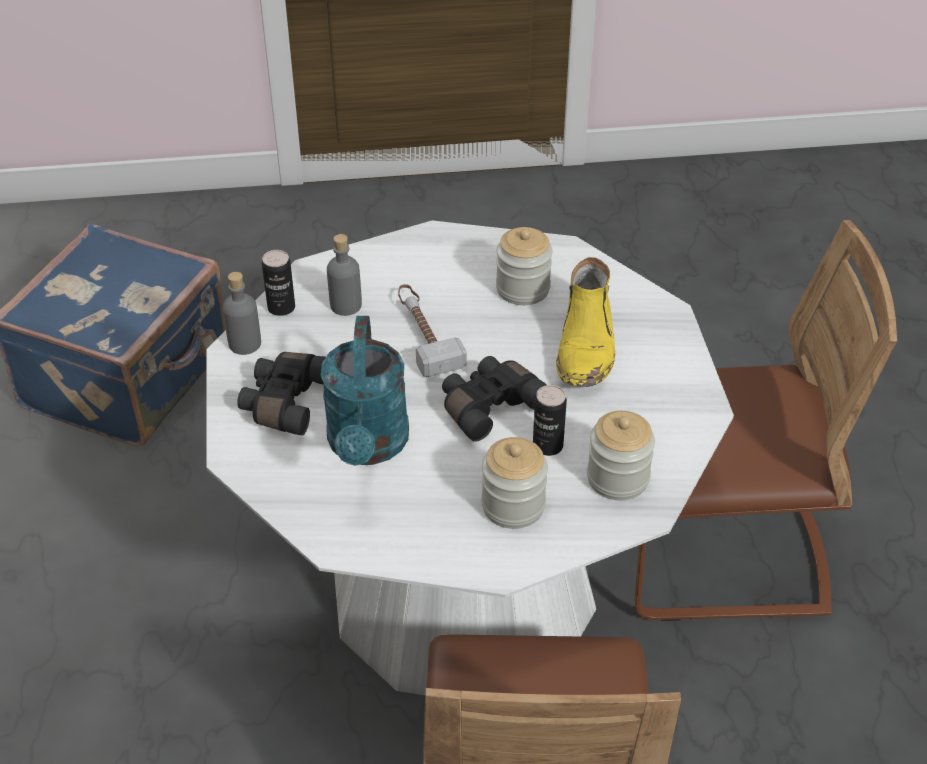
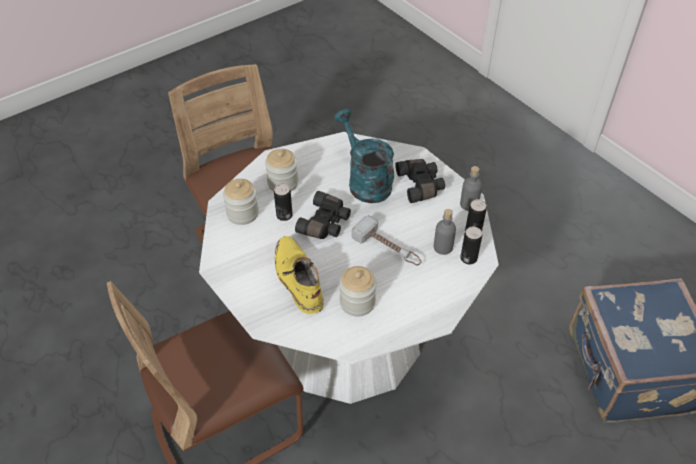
camera: 150 degrees right, 5 degrees up
none -> can [460,227,482,264]

